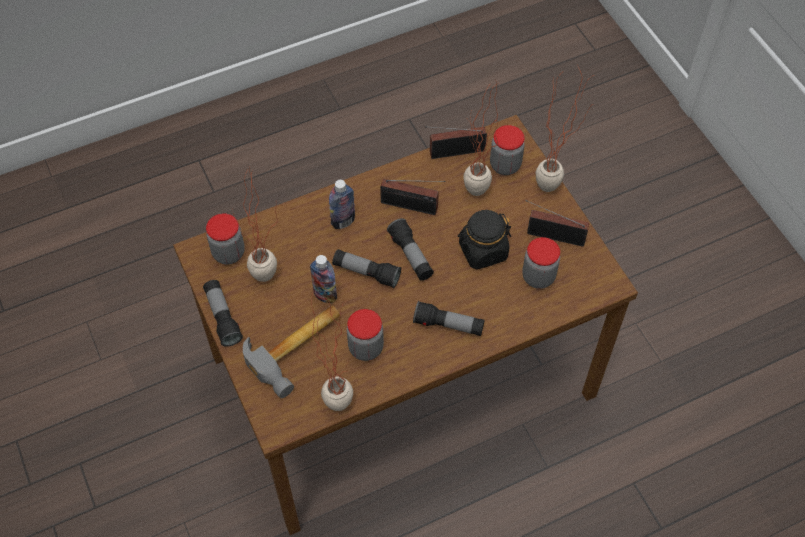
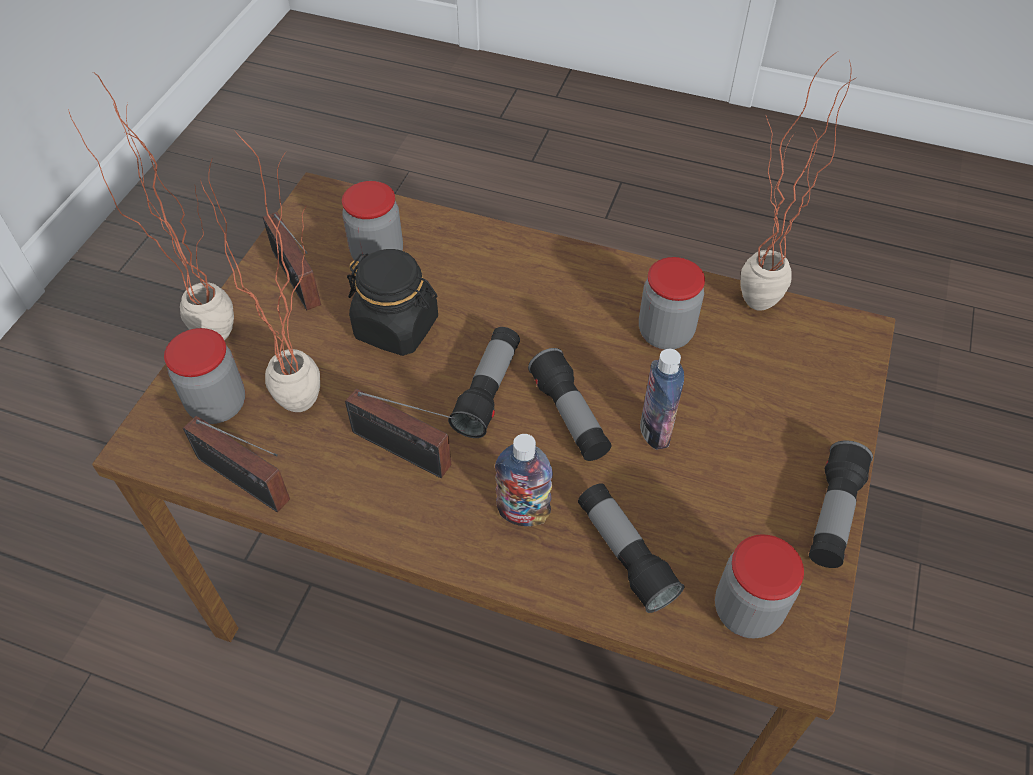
camera: 135 degrees left, 5 degrees down
potted plant [232,168,278,282] -> none
hammer [243,305,340,398] -> none
radio [380,179,446,215] -> radio turned 150 degrees clockwise [345,389,456,478]
flashlight [413,301,484,336] -> flashlight moved to [578,483,684,613]

